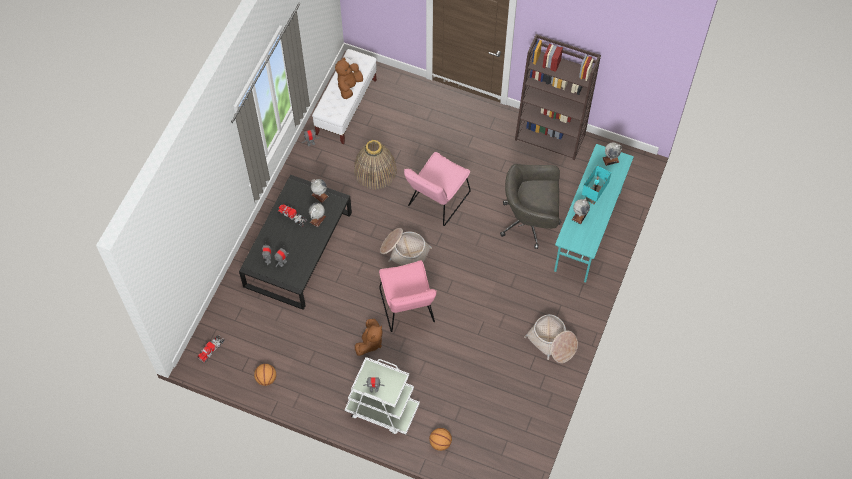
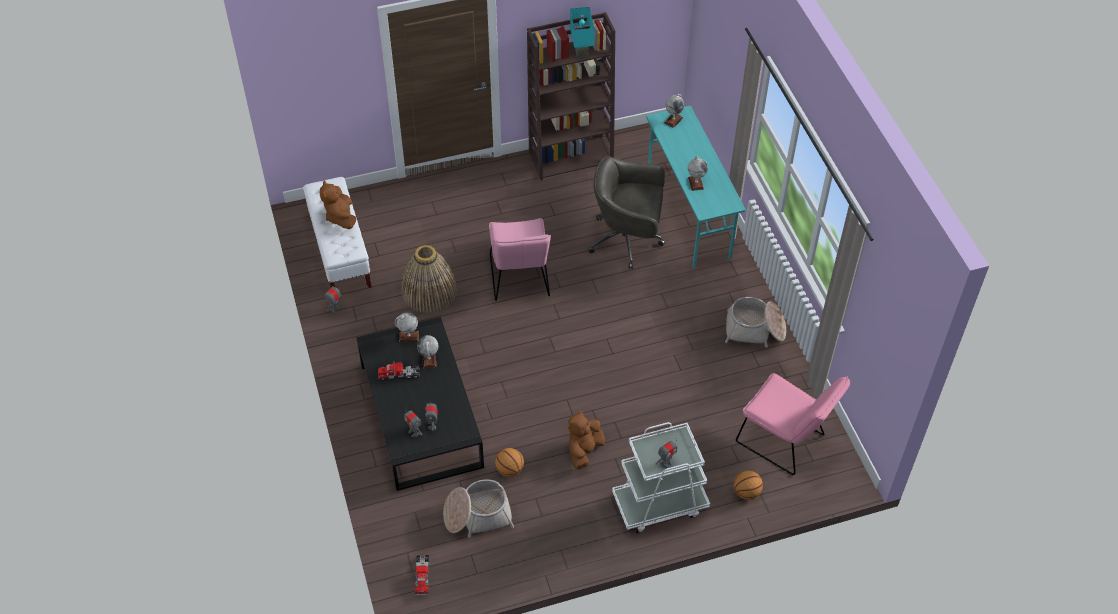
camera: 40 degrees left, 10 degrees down
basketball [254,364,276,386] -> basketball moved to [495,448,524,477]
brown plush toy [355,319,382,356] -> brown plush toy turned 135 degrees counterclockwise [568,411,605,469]
pink chair [379,261,437,332] -> pink chair moved to [736,373,850,475]
basket [380,228,432,266] -> basket moved to [443,479,514,538]
grey office chair [500,164,561,249] -> grey office chair turned 45 degrees clockwise [588,156,665,269]
turquoise table lamp [582,166,611,204] -> turquoise table lamp moved to [570,7,594,57]

